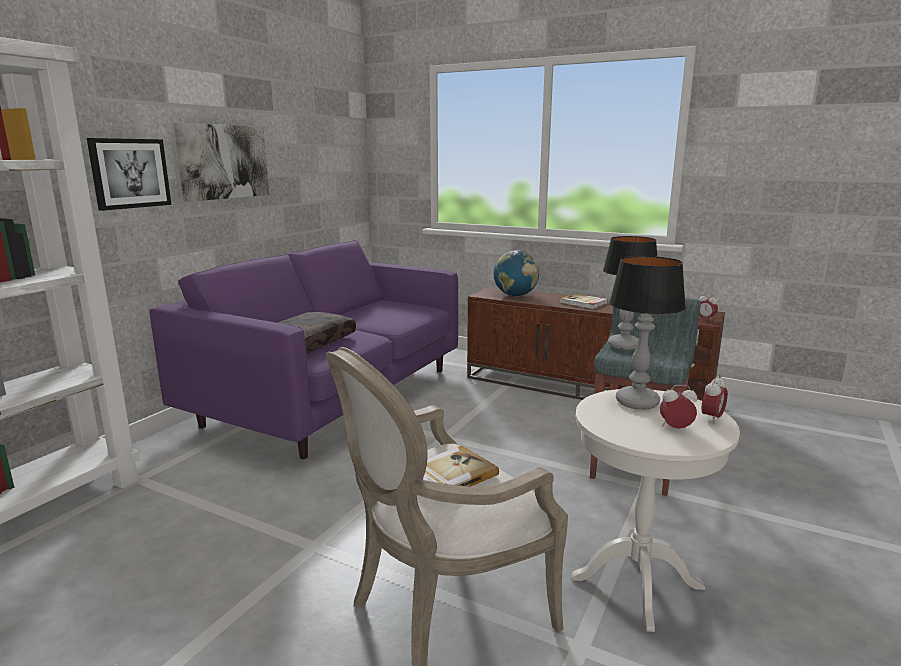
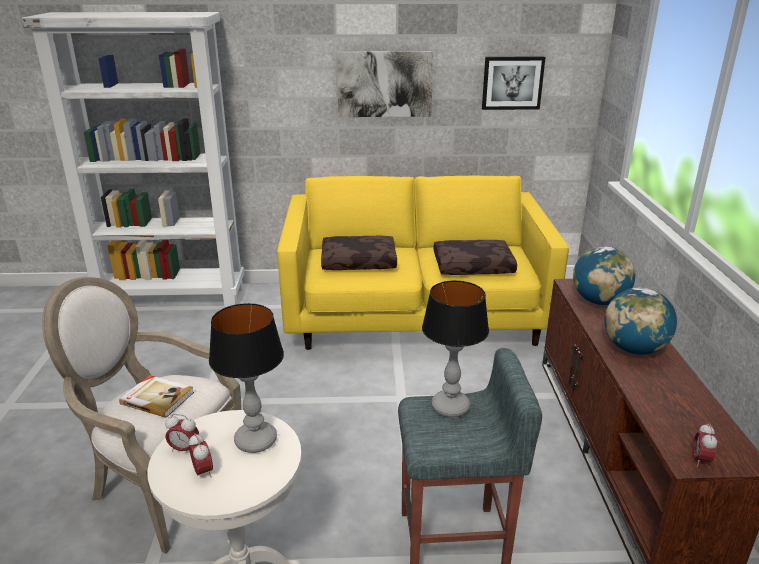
camera: 60 degrees right, 10 degrees up
picture [87,138,172,211] -> picture moved to [482,56,545,110]
purple sofa [149,240,458,459] -> yellow sofa [277,176,569,350]
book [560,293,608,309] -> globe [605,287,677,355]
alarm clock [701,375,728,424] -> alarm clock moved to [165,414,199,452]
none -> brown pillow [434,240,517,275]

